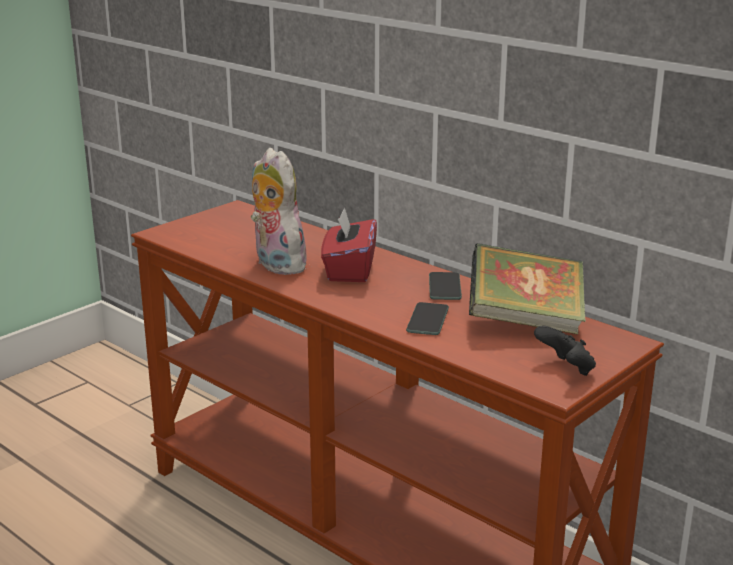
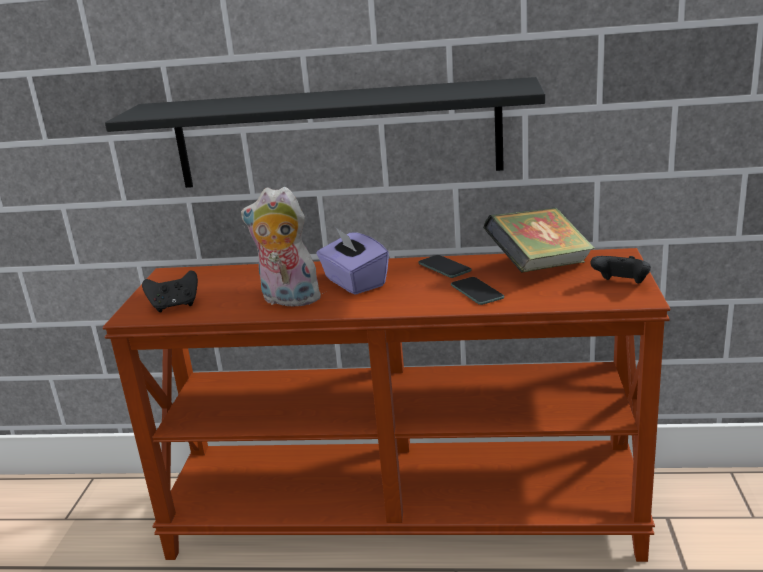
camera: 35 degrees left, 0 degrees up
red tissue box [321,207,377,282] -> purple tissue box [316,228,389,295]
none -> black shelf [105,77,545,188]
none -> black game controller [142,271,198,312]

